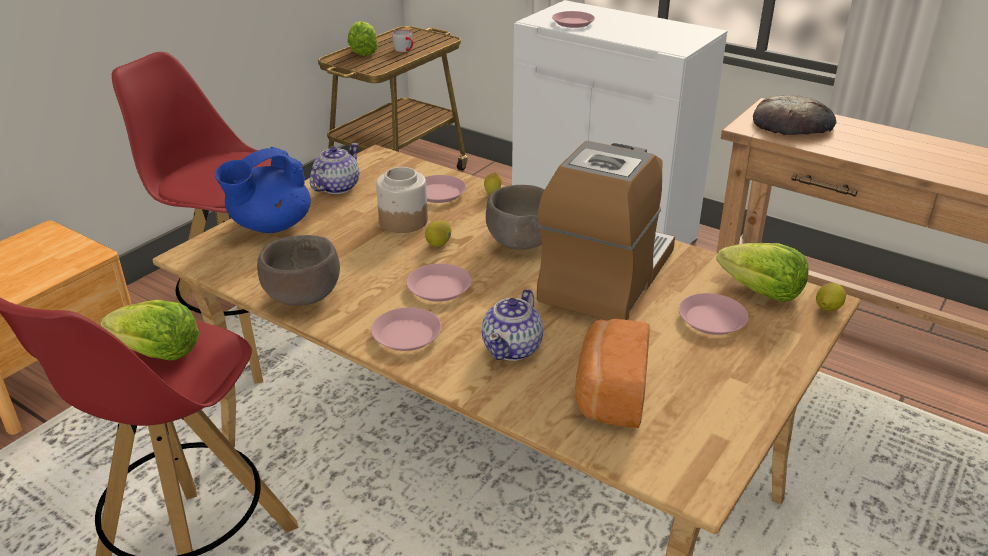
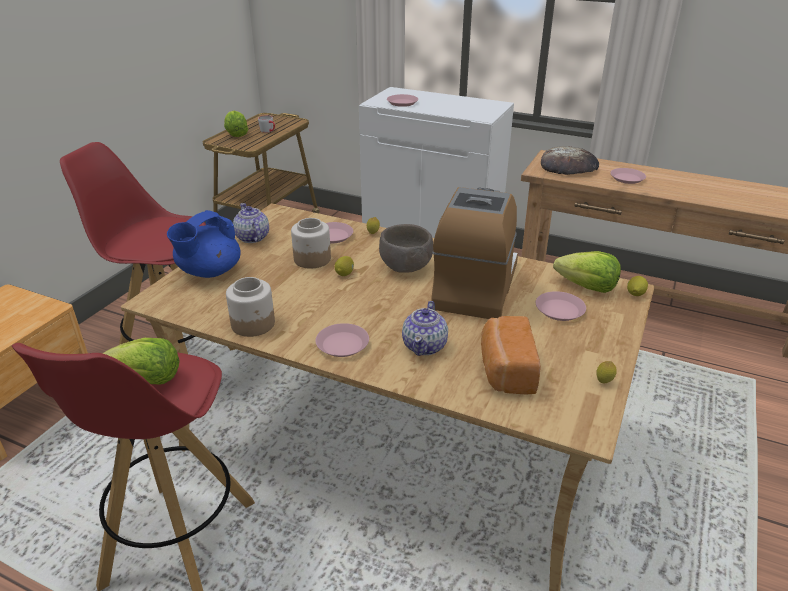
camera: 10 degrees left, 0 degrees up
brown bowl [257,235,340,306] -> jar [226,277,275,337]
teapot [310,143,359,194] -> teapot turned 45 degrees counterclockwise [233,203,269,243]
pink plate [406,263,471,302] -> pink plate moved to [610,168,646,184]
none -> lemon [596,361,617,383]

